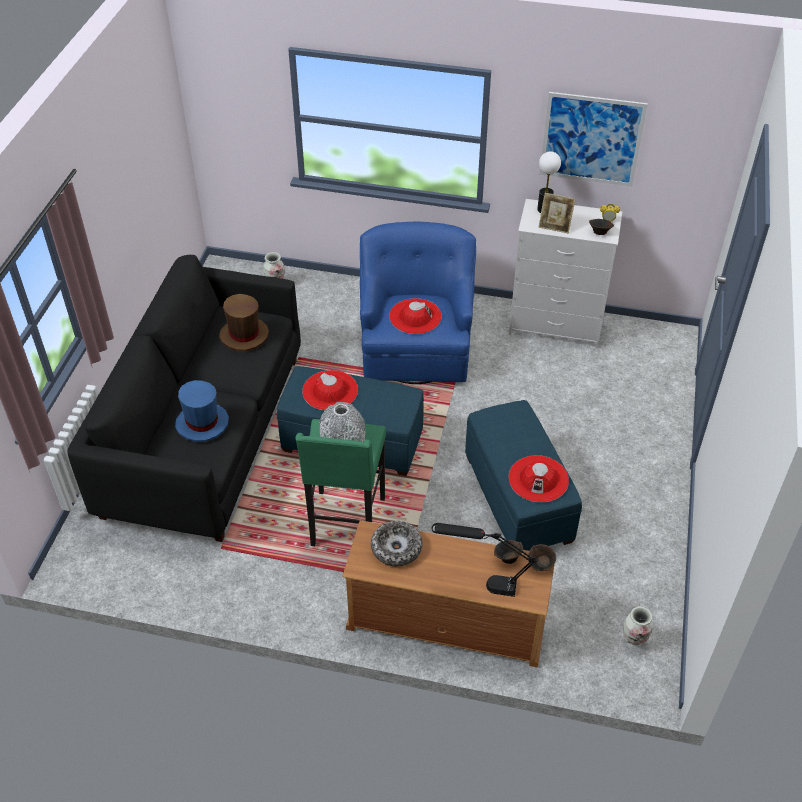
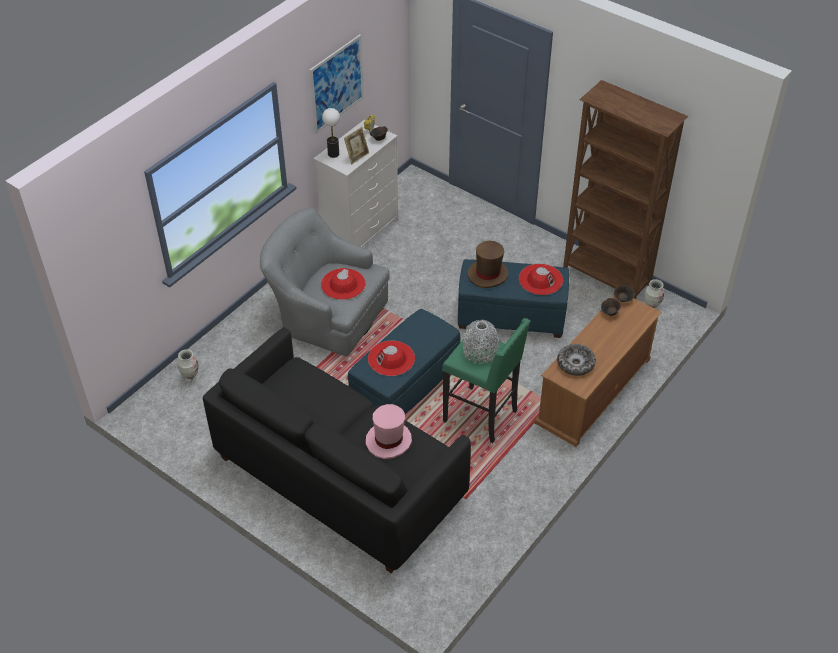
camera: 65 degrees left, 0 degrees up
blue hat [175,380,229,442] -> pink hat [366,404,412,459]
brown hat [219,294,269,351] -> brown hat moved to [468,241,508,288]
blue armchair [360,221,476,384] -> grey armchair [260,208,390,356]
black table lamp [432,523,538,597] -> none
none -> brown bookcase [563,80,688,299]

